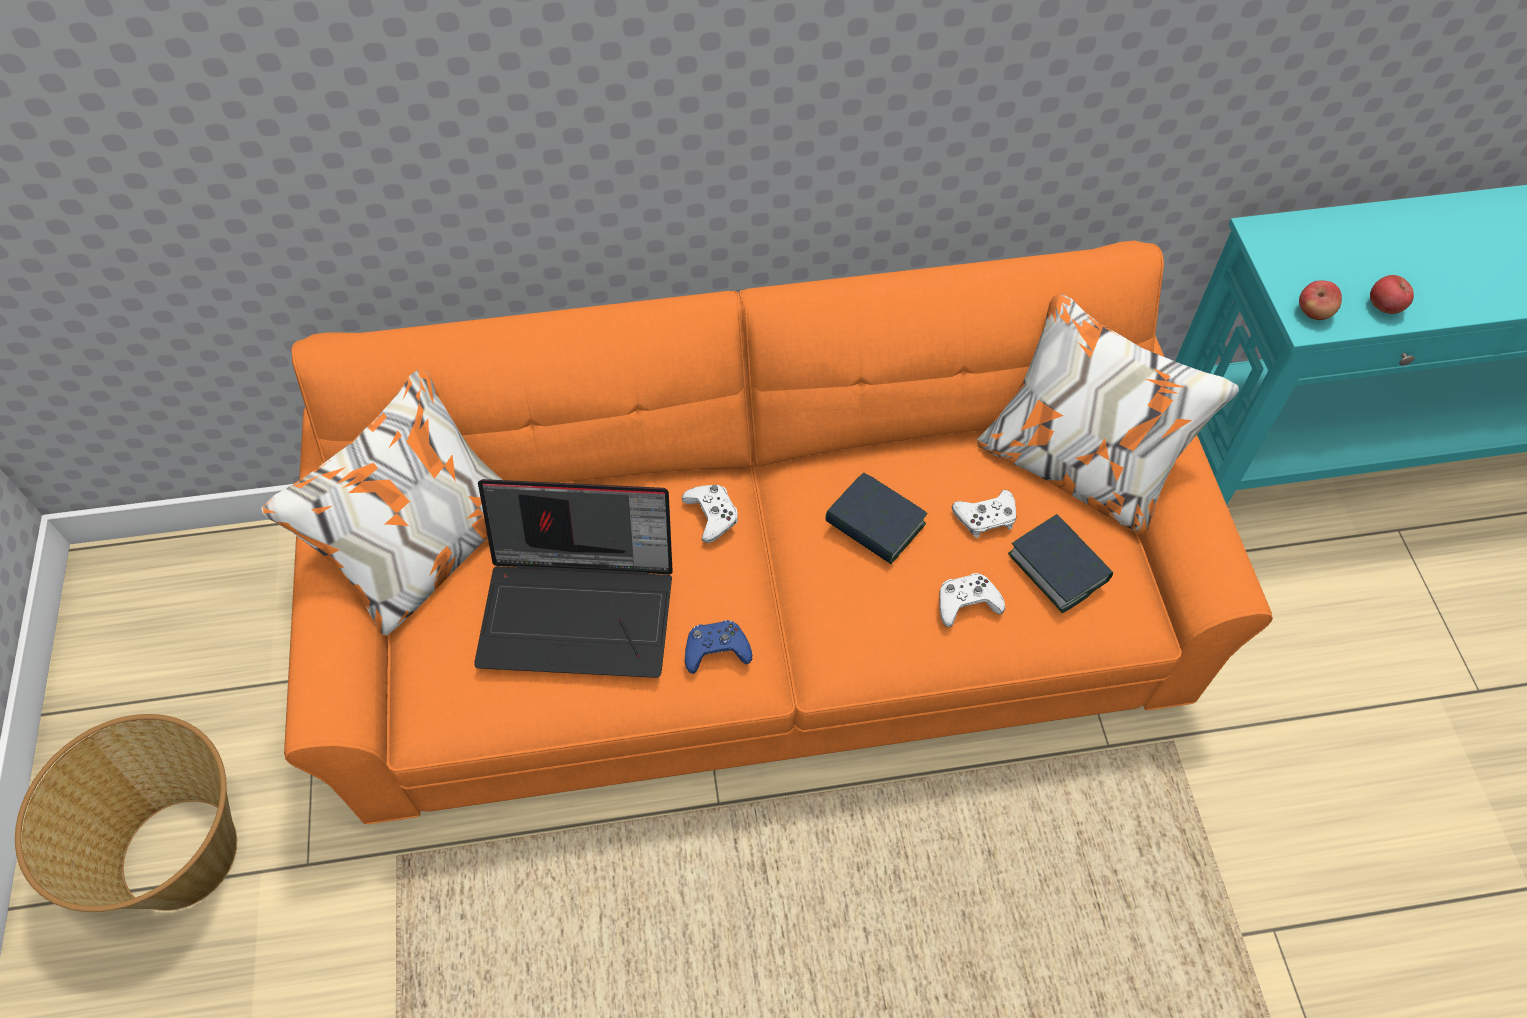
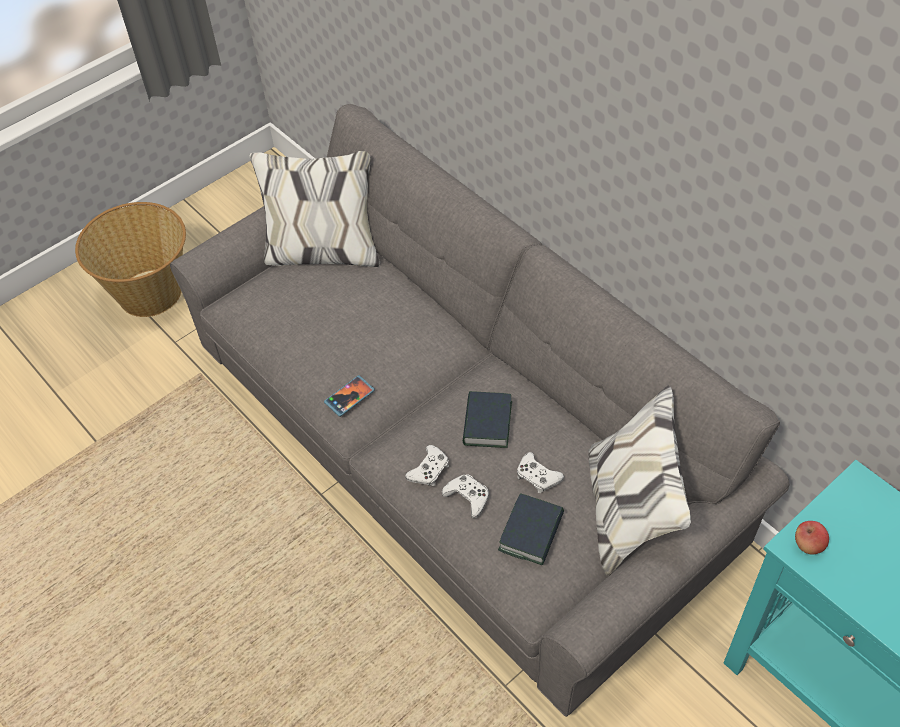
camera: 60 degrees right, 5 degrees down
orange sofa [261,240,1273,824] -> grey sofa [170,104,790,717]
laptop [474,479,673,678] -> none
white game controller [682,485,738,543] -> white game controller moved to [405,445,449,486]
blue game controller [685,620,753,674] -> phone [324,375,375,417]
apple [1370,275,1414,314] -> none

